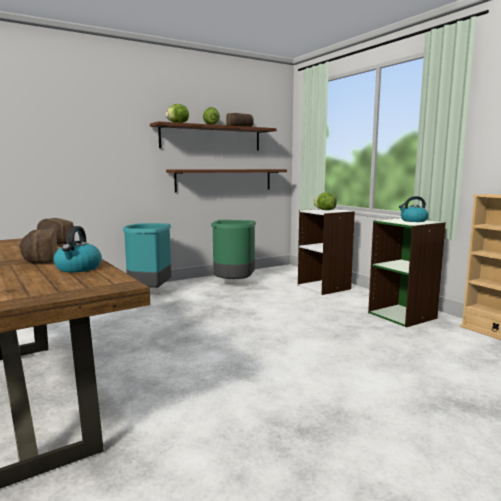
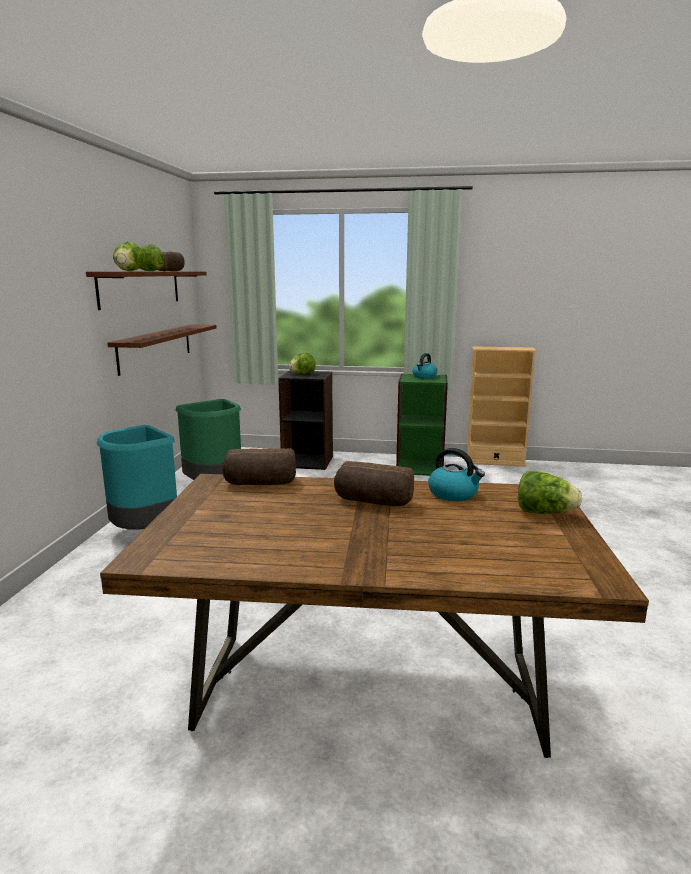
camera: 50 degrees left, 5 degrees up
white bookcase [298,209,355,295] -> black bookcase [278,370,333,470]
none -> lettuce [518,471,582,514]

